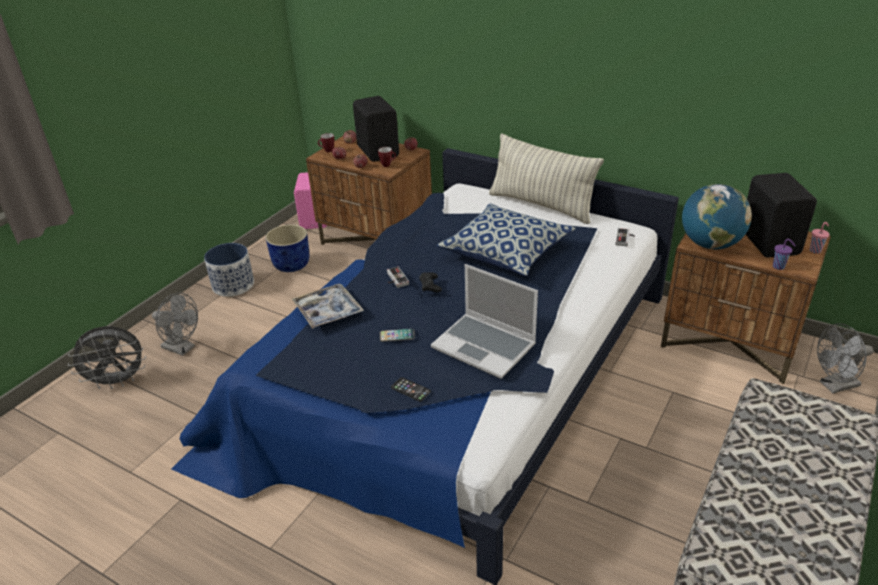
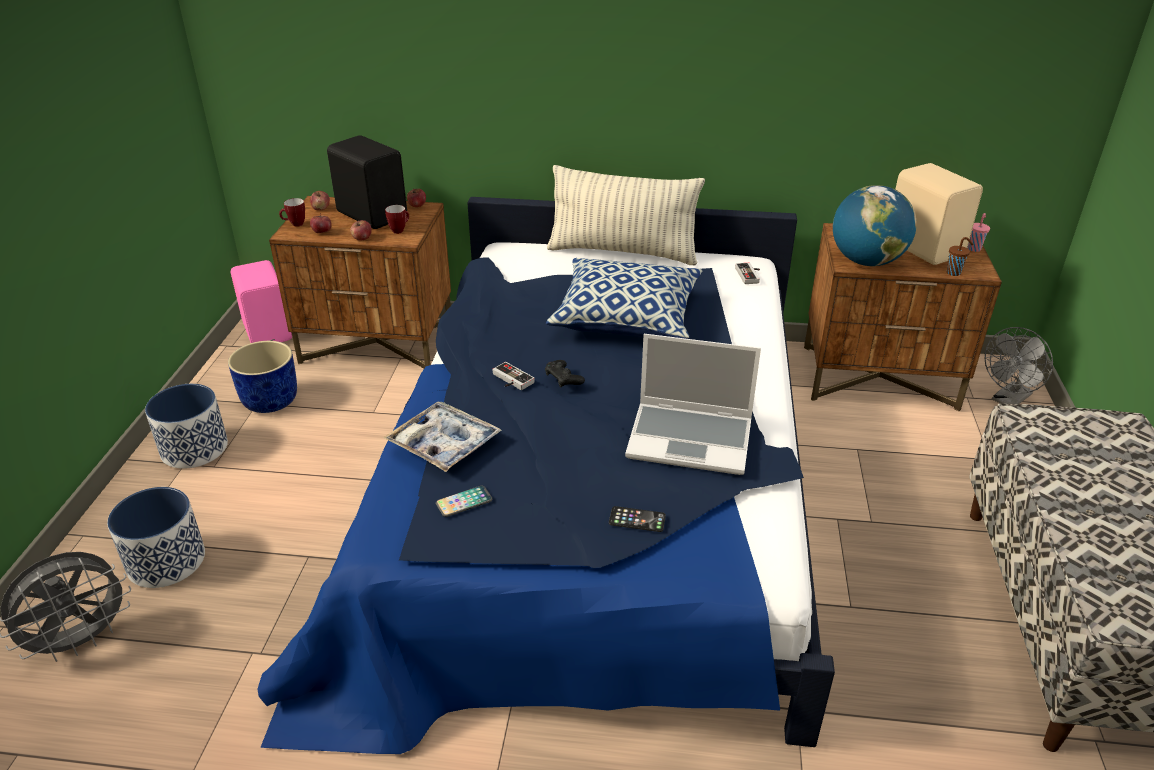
camera: 25 degrees left, 0 degrees up
grey fan [152,293,198,356] -> planter [107,487,205,588]
phone [380,328,415,342] -> phone moved to [436,486,492,517]
black speaker [746,173,817,258] -> beige speaker [895,163,983,265]
purple cup [773,239,796,270] -> brown cup [947,237,974,276]

